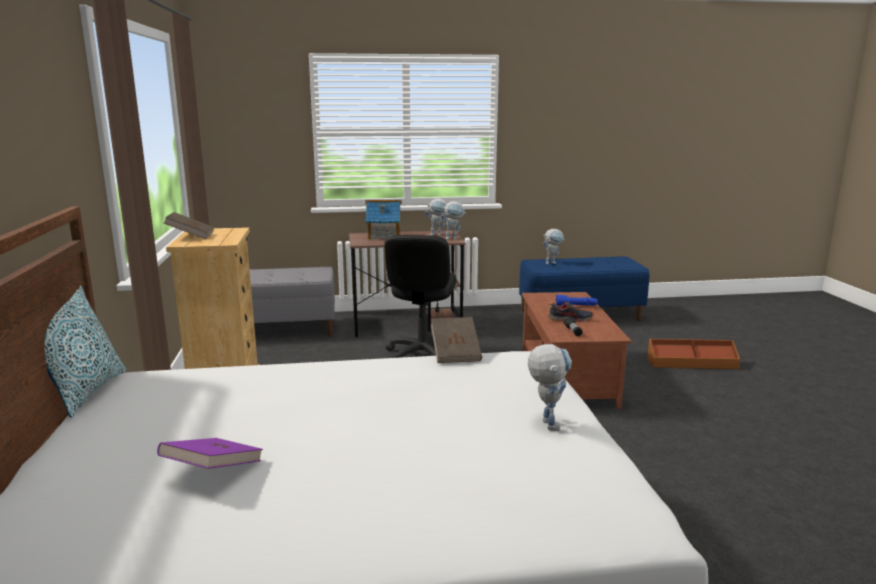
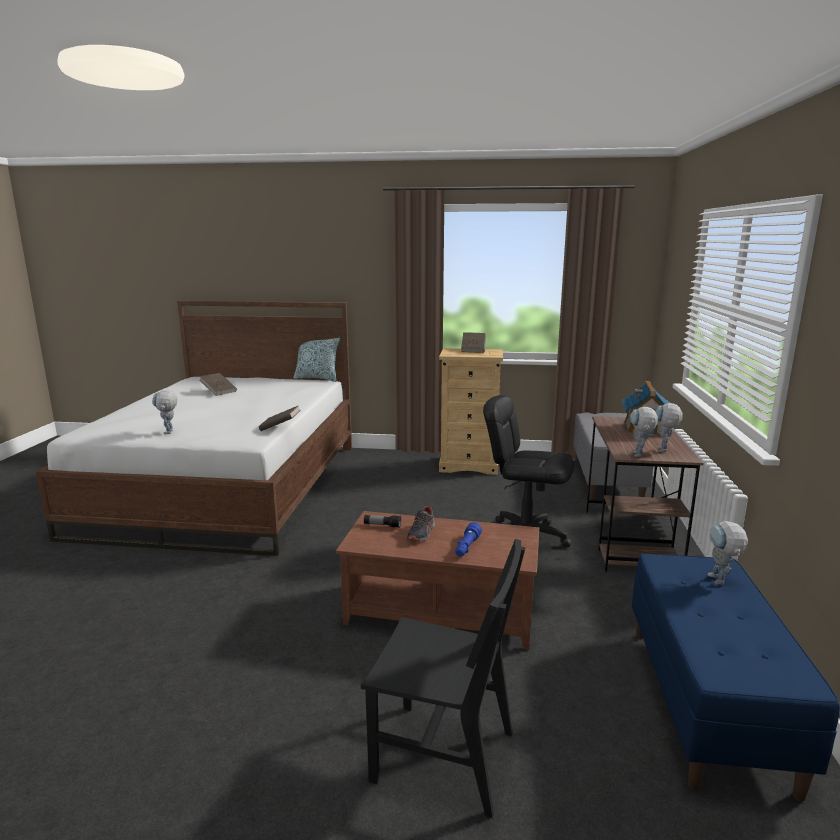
camera: 105 degrees right, 0 degrees up
purple book [157,438,263,469] -> brown book [200,373,237,396]
toy robot [528,344,572,431] -> toy robot turned 75 degrees clockwise [152,390,177,434]
brown storage box [647,339,740,369] -> black chair [361,539,526,818]

